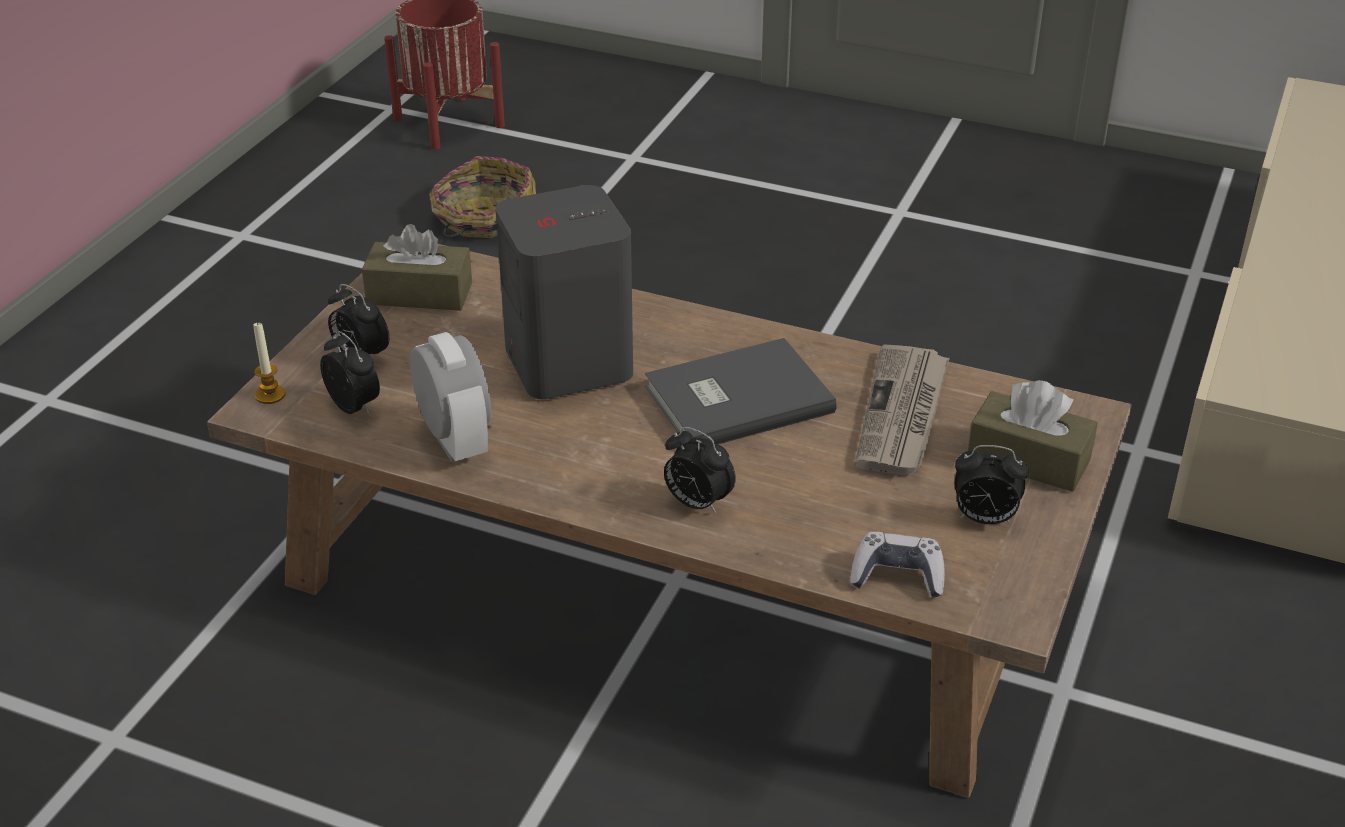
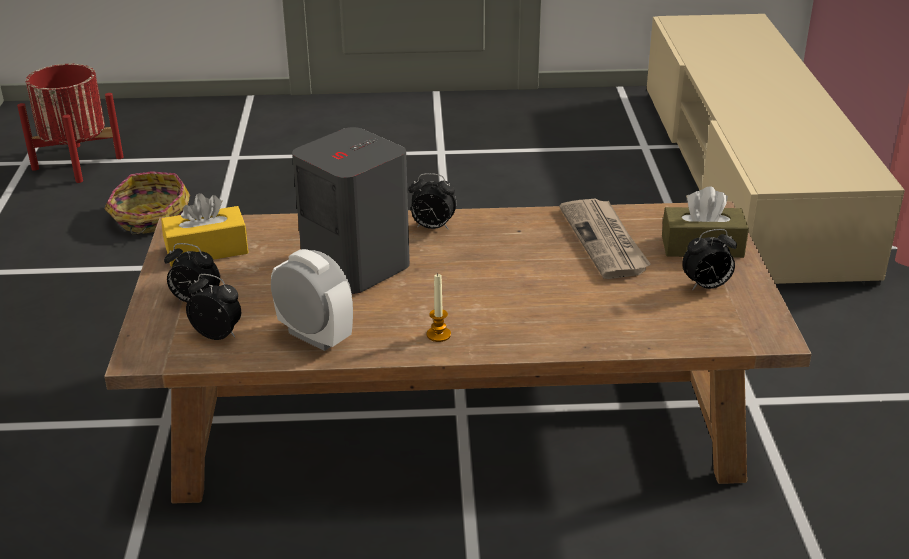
camera: 25 degrees left, 5 degrees down
candle [253,322,286,404] -> candle moved to [427,273,451,342]
brown tissue box [362,224,472,311] -> yellow tissue box [161,193,249,267]
grey book [645,338,837,444] -> none
alarm clock [664,427,736,514] -> alarm clock moved to [409,173,457,230]
game controller [850,532,945,598] -> none

